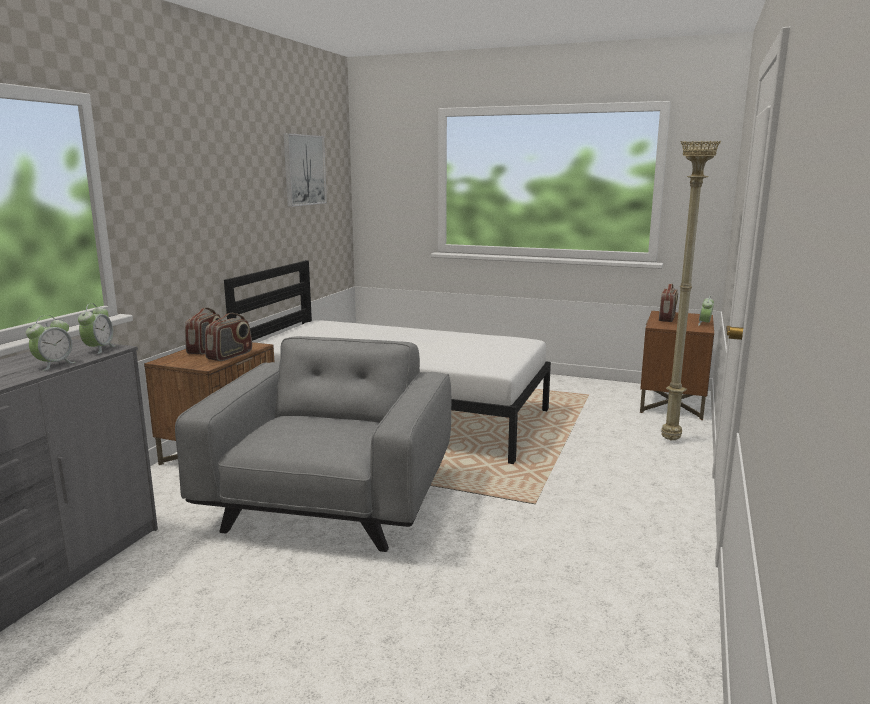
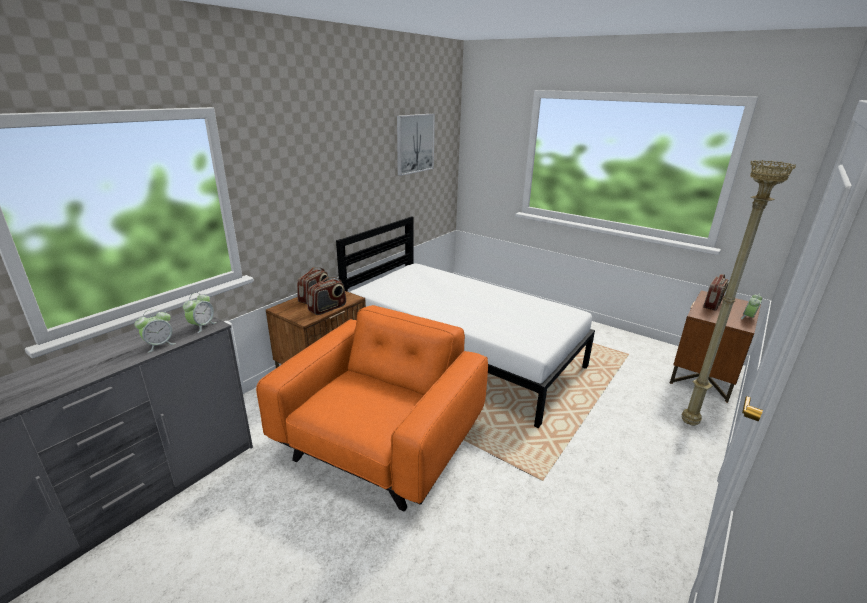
camera: 15 degrees right, 10 degrees up
grey armchair [175,336,451,552] -> orange armchair [256,305,488,511]

